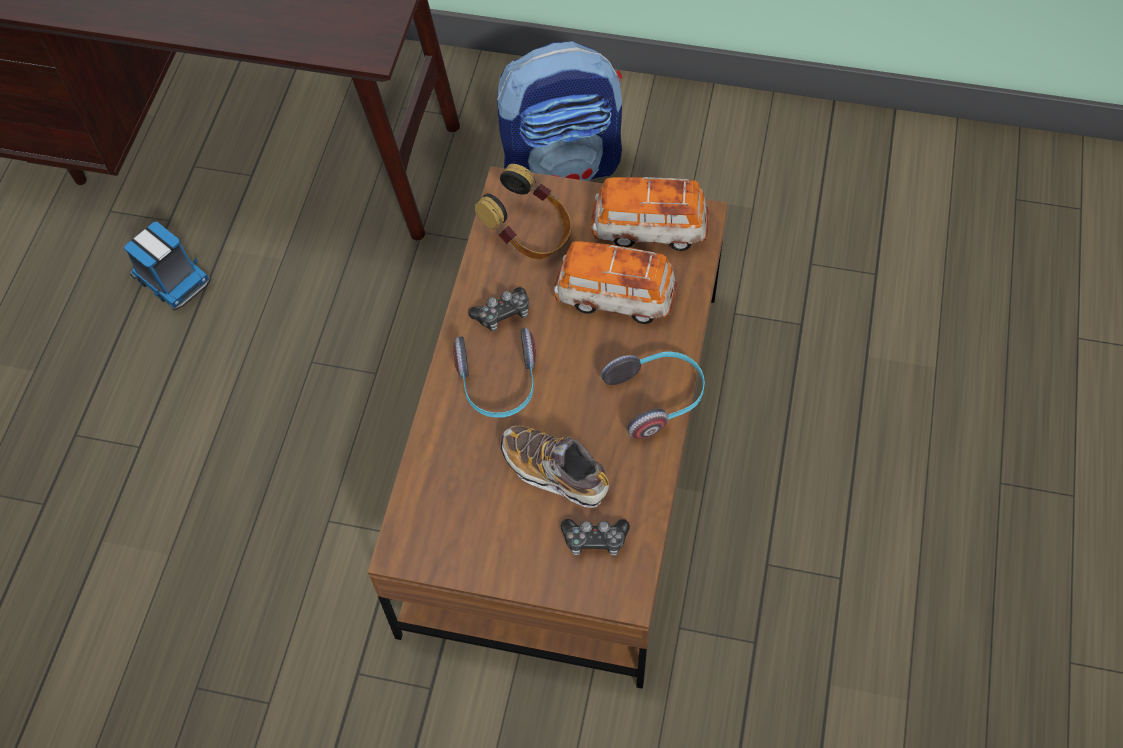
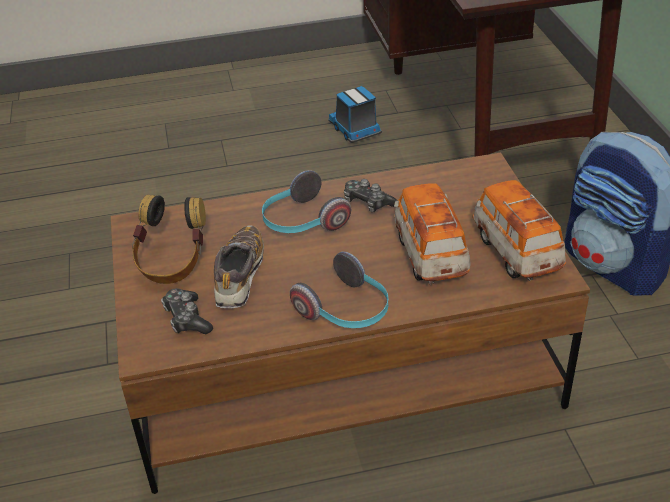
camera: 65 degrees right, 20 degrees down
toy truck [124,221,211,310] -> toy truck turned 135 degrees clockwise [328,86,382,143]
headphones [475,164,572,259] -> headphones moved to [132,195,206,284]

